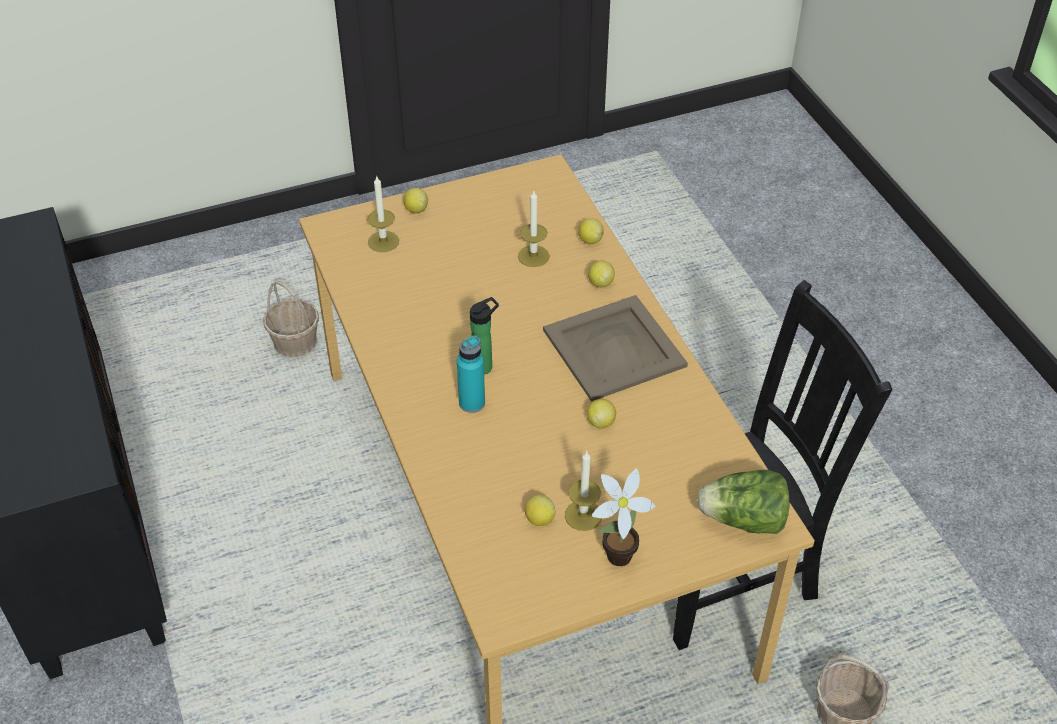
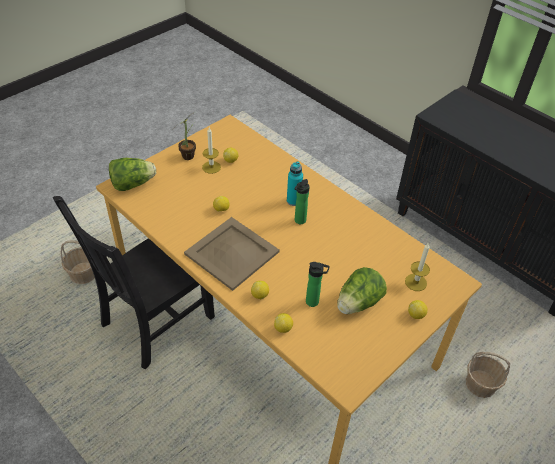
camera: 155 degrees right, 0 degrees up
candle [518,191,549,267] -> bottle [306,262,330,307]
none -> lettuce [337,267,387,314]

